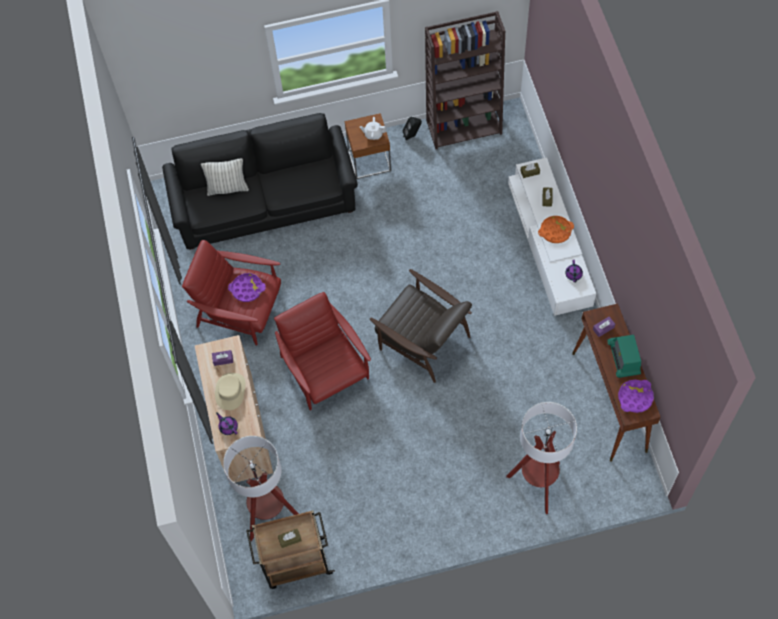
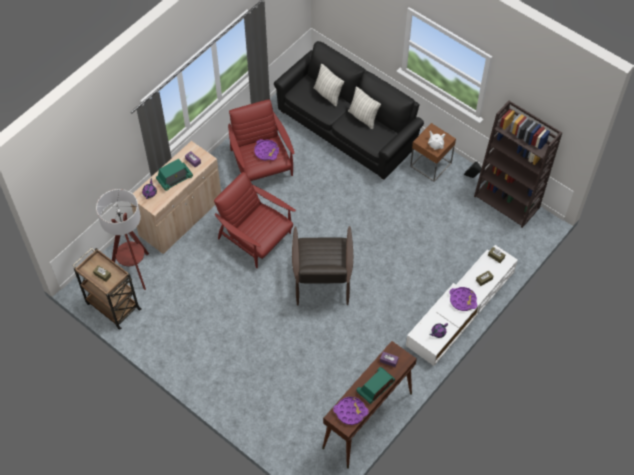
camera: 50 degrees right, 5 degrees down
beige hat [215,373,246,410] -> radio [156,159,193,191]
red armchair [274,292,371,410] -> red armchair turned 75 degrees counterclockwise [214,172,296,268]
floor lamp [506,402,577,514] -> none
orange tray [538,216,574,243] -> purple tray [449,287,477,311]
none -> pillow [348,86,381,129]

